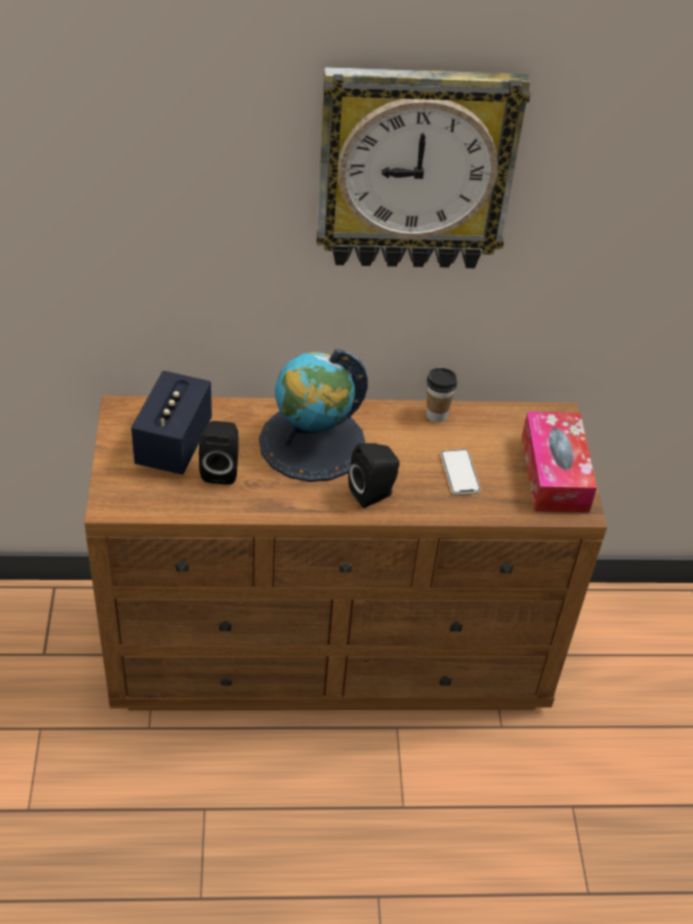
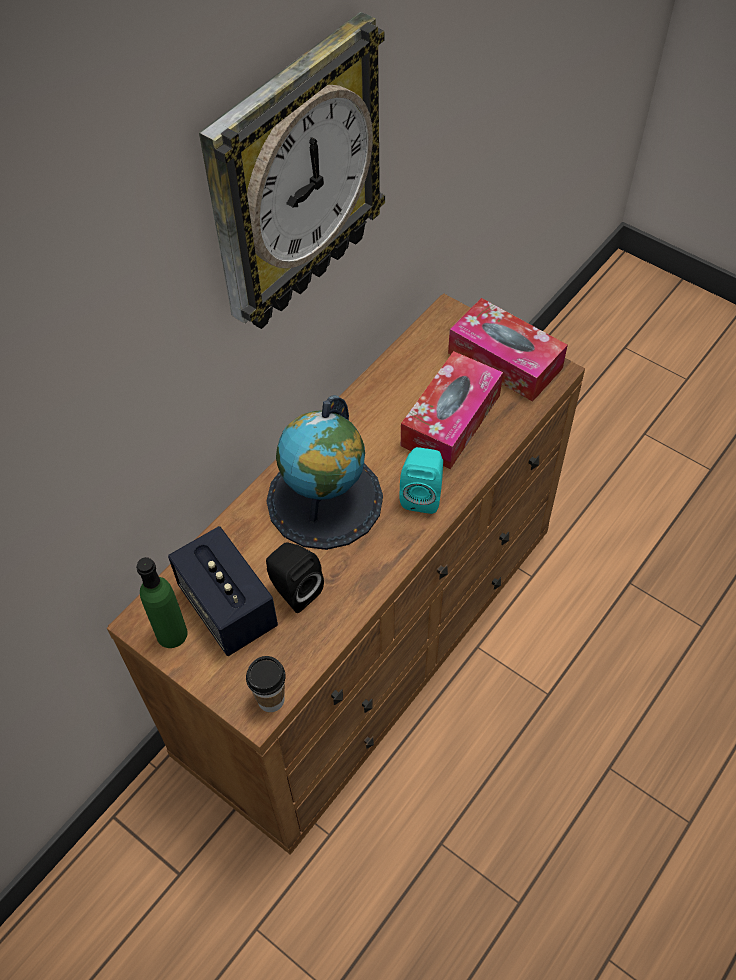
camera: 45 degrees left, 10 degrees up
black speaker [348,443,400,508] -> turquoise speaker [399,447,443,514]
cup [426,368,457,422] -> cup moved to [246,656,286,712]
phone [440,449,481,495] -> tissue box [401,351,503,469]
none -> green bottle [136,557,188,648]

